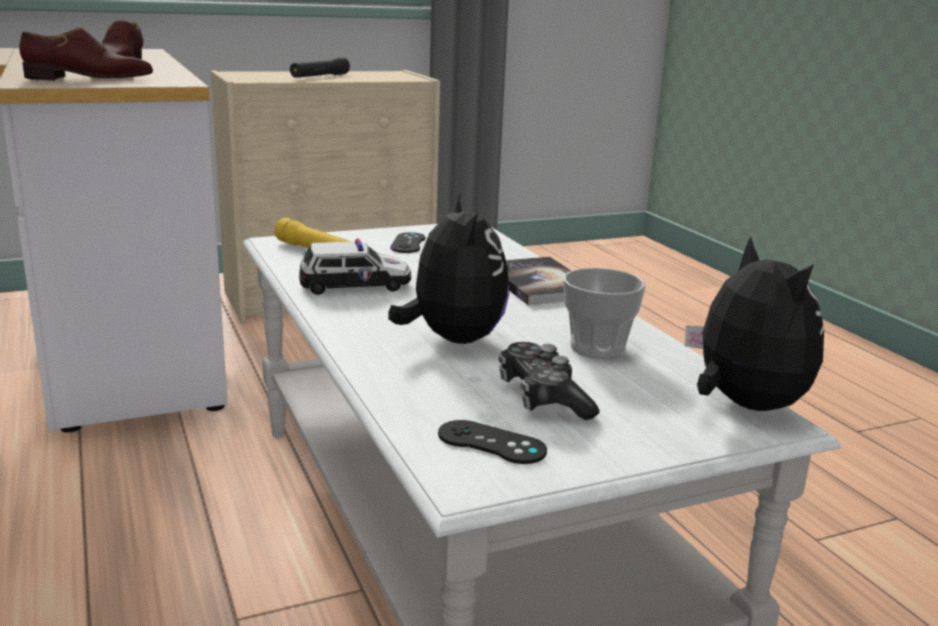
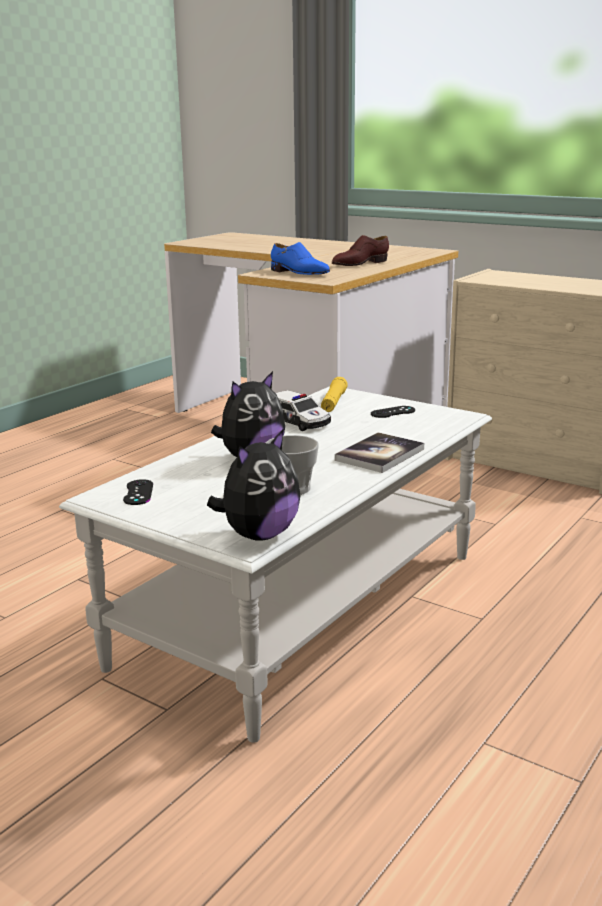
camera: 60 degrees right, 0 degrees up
brown shoe [19,27,153,80] -> blue shoe [271,242,330,275]
black flashlight [290,57,350,78] -> none
game controller [499,342,600,420] -> none

